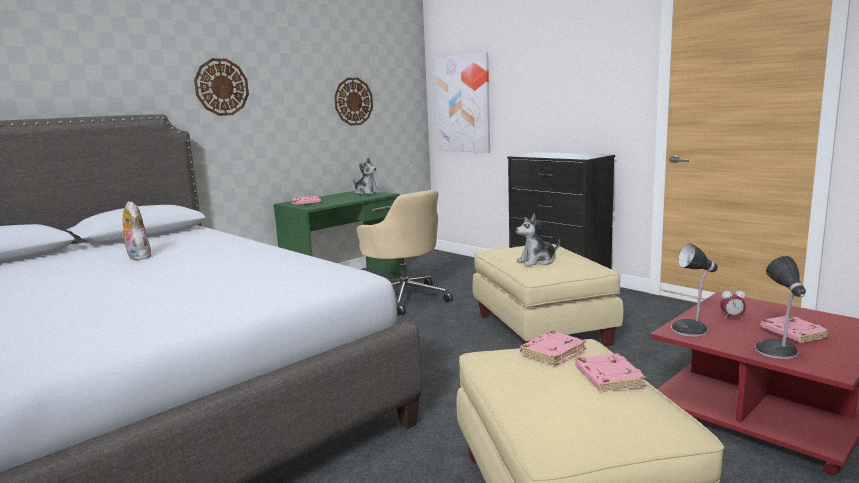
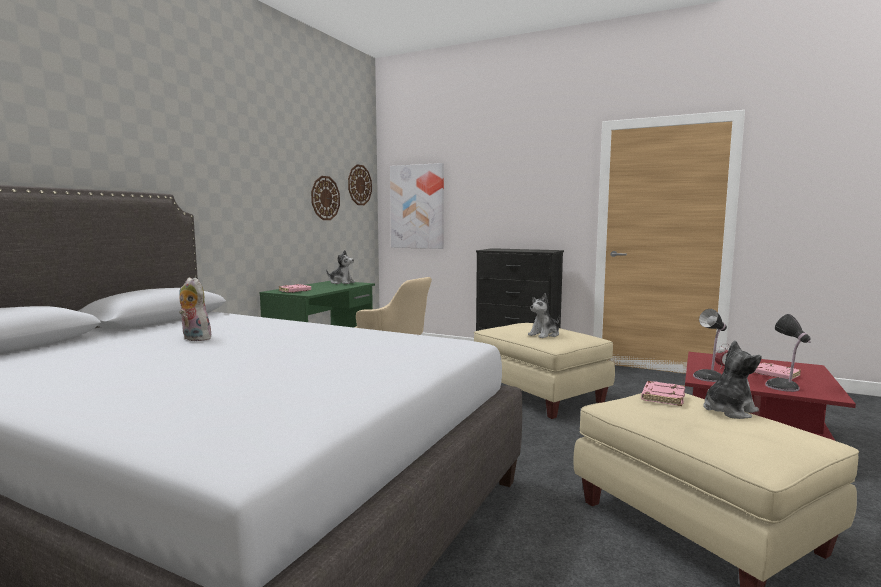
camera: 20 degrees left, 5 degrees down
wall clock [194,58,249,116] -> wall clock moved to [348,164,372,205]
pink book [575,353,646,392] -> plush toy [703,340,761,419]

